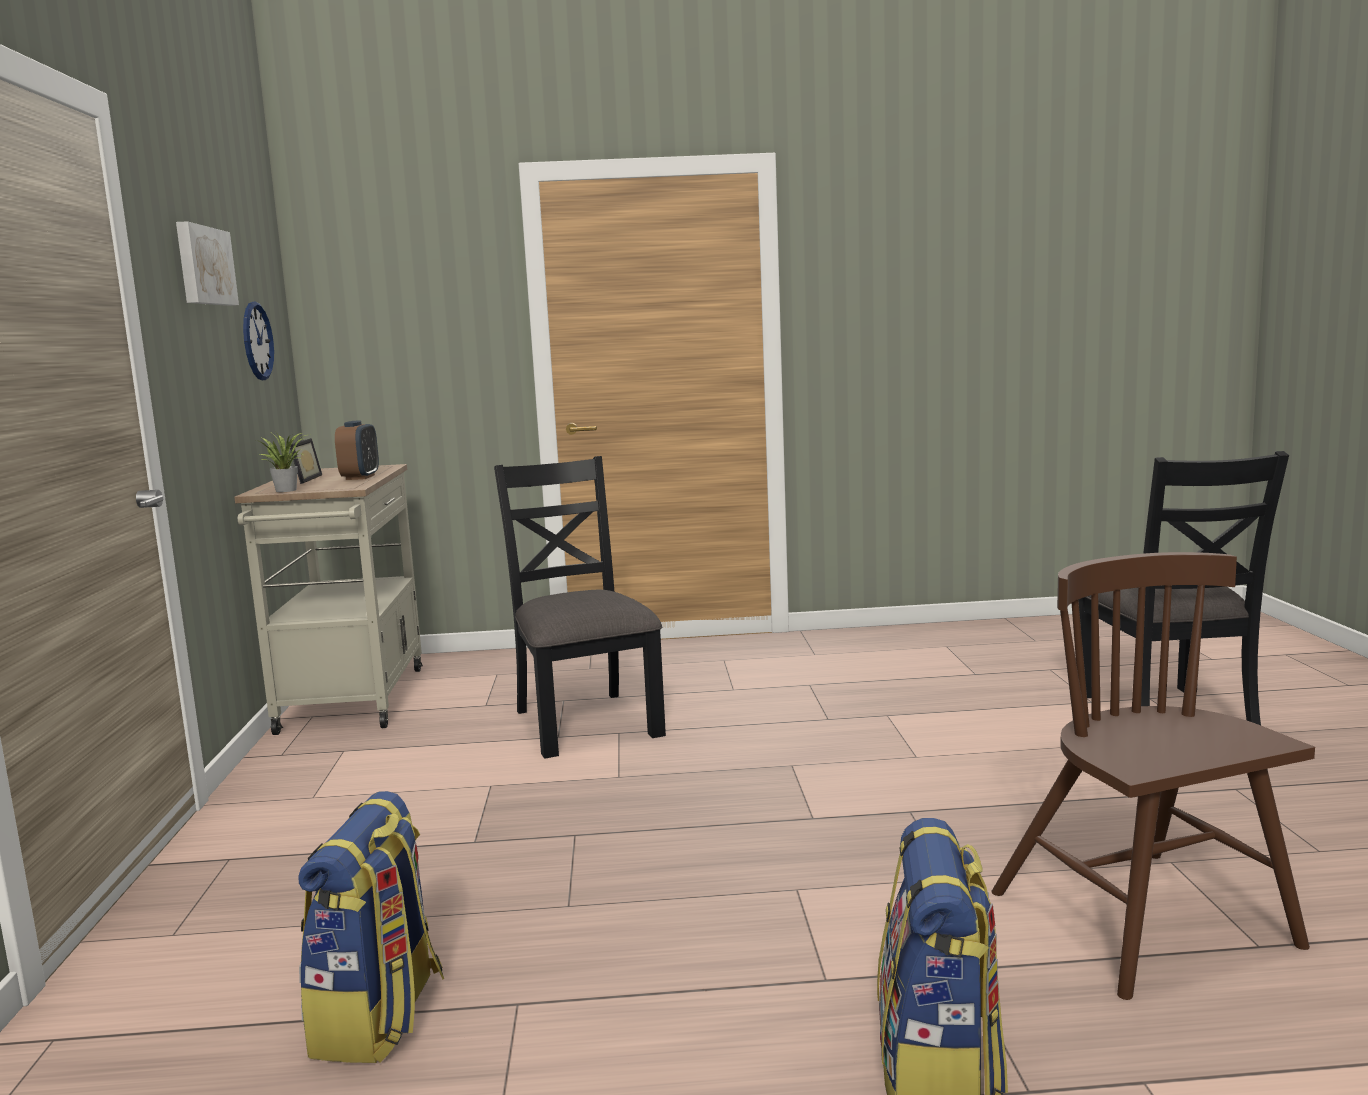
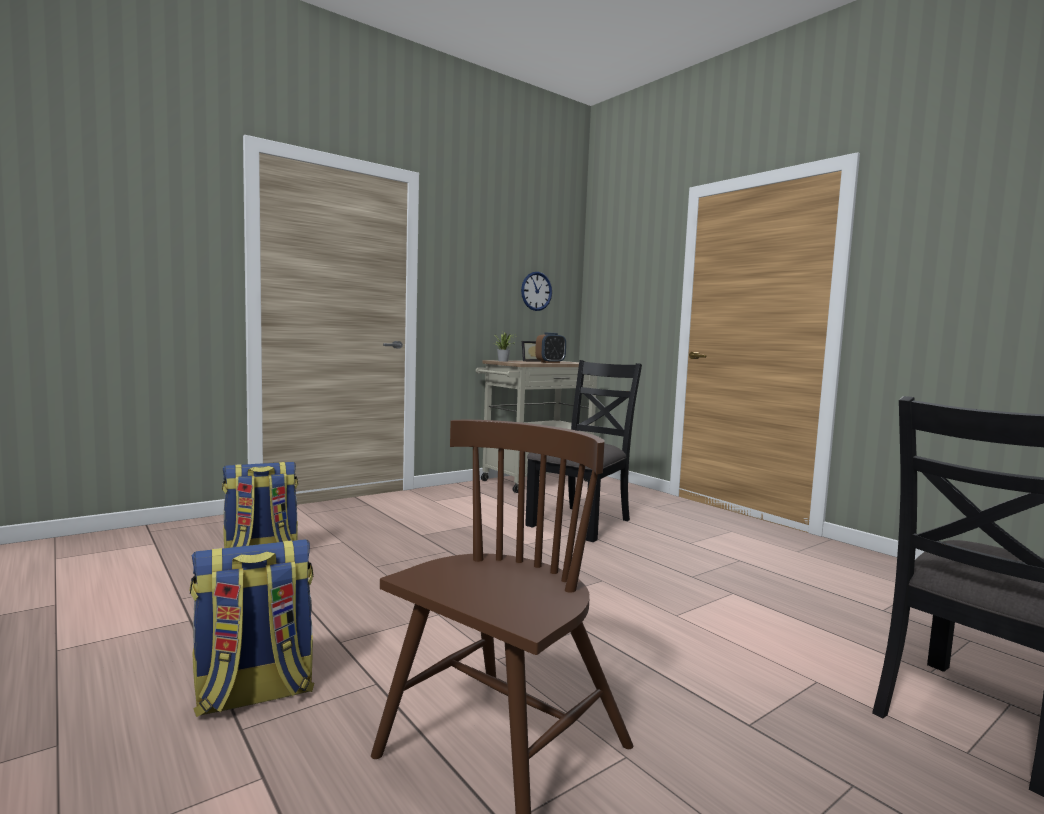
camera: 55 degrees right, 5 degrees down
picture [176,221,239,306] -> none

